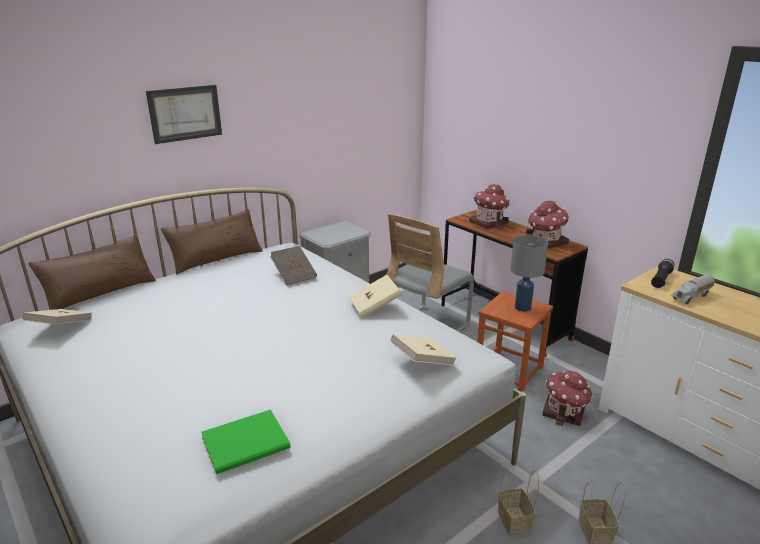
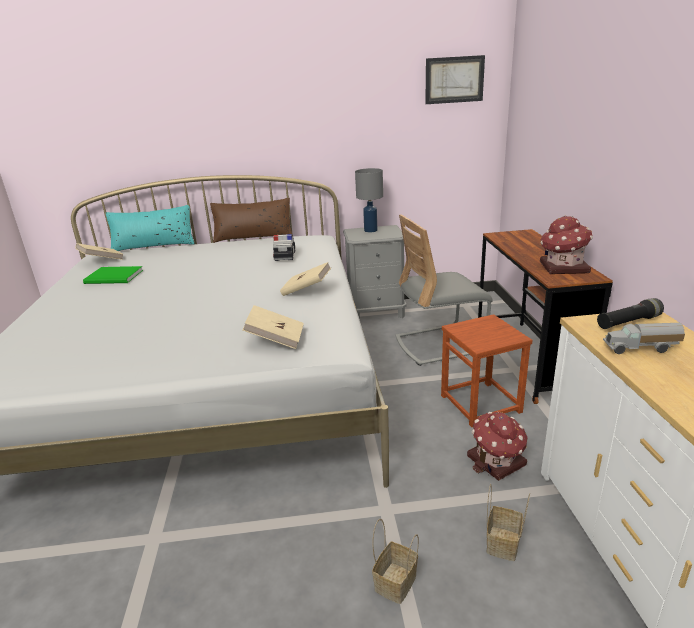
camera: 35 degrees right, 0 degrees up
brown pillow [29,235,156,310] -> turquoise pillow [106,205,195,251]
picture [146,85,222,144] -> picture moved to [425,55,485,104]
green book [201,409,291,474] -> green book moved to [83,266,143,284]
brown book [270,246,317,285] -> toy car [273,234,295,261]
toy house [469,184,510,229] -> none
basket [498,470,539,535] -> basket moved to [487,484,530,561]
grey table lamp [510,235,548,312] -> grey table lamp moved to [355,168,383,232]

